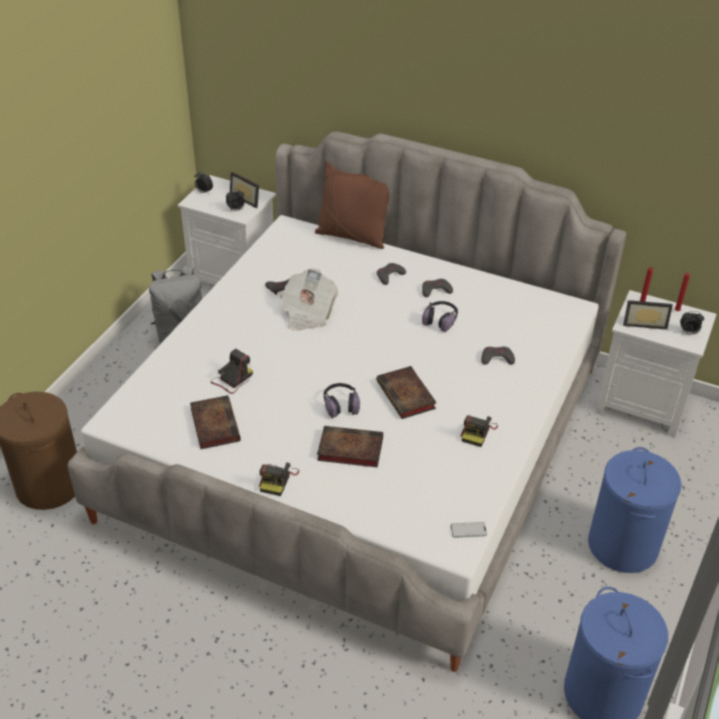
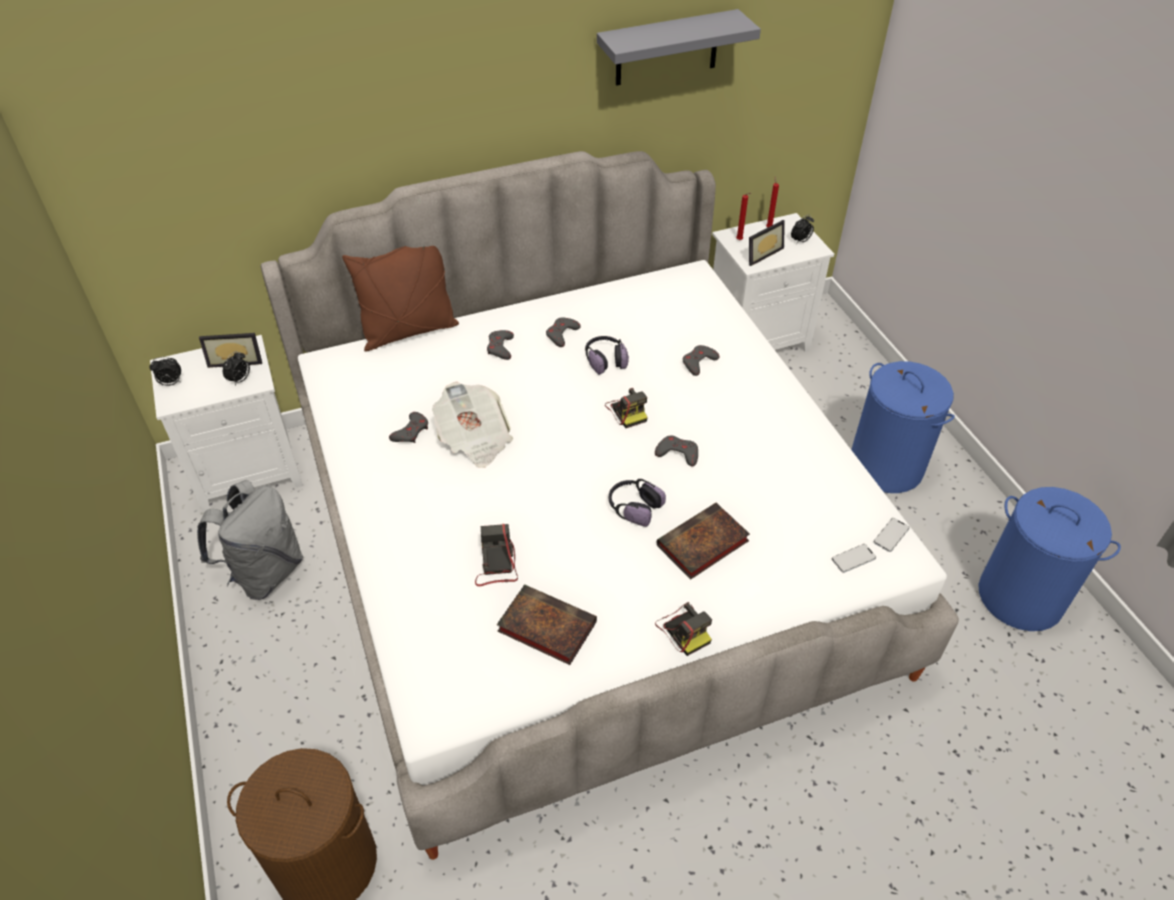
camera: 45 degrees left, 5 degrees up
book [376,366,437,419] -> grey game controller [655,436,698,466]
camera [460,415,498,447] -> camera moved to [605,388,648,428]
none -> grey shelf [597,9,761,86]
none -> phone [832,544,876,573]

